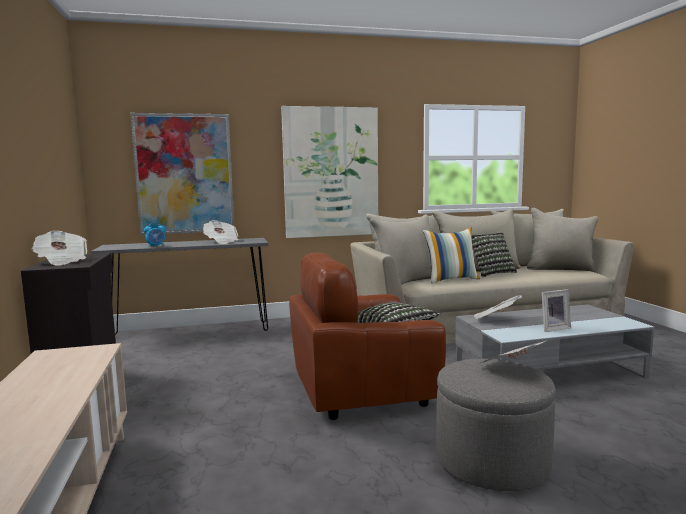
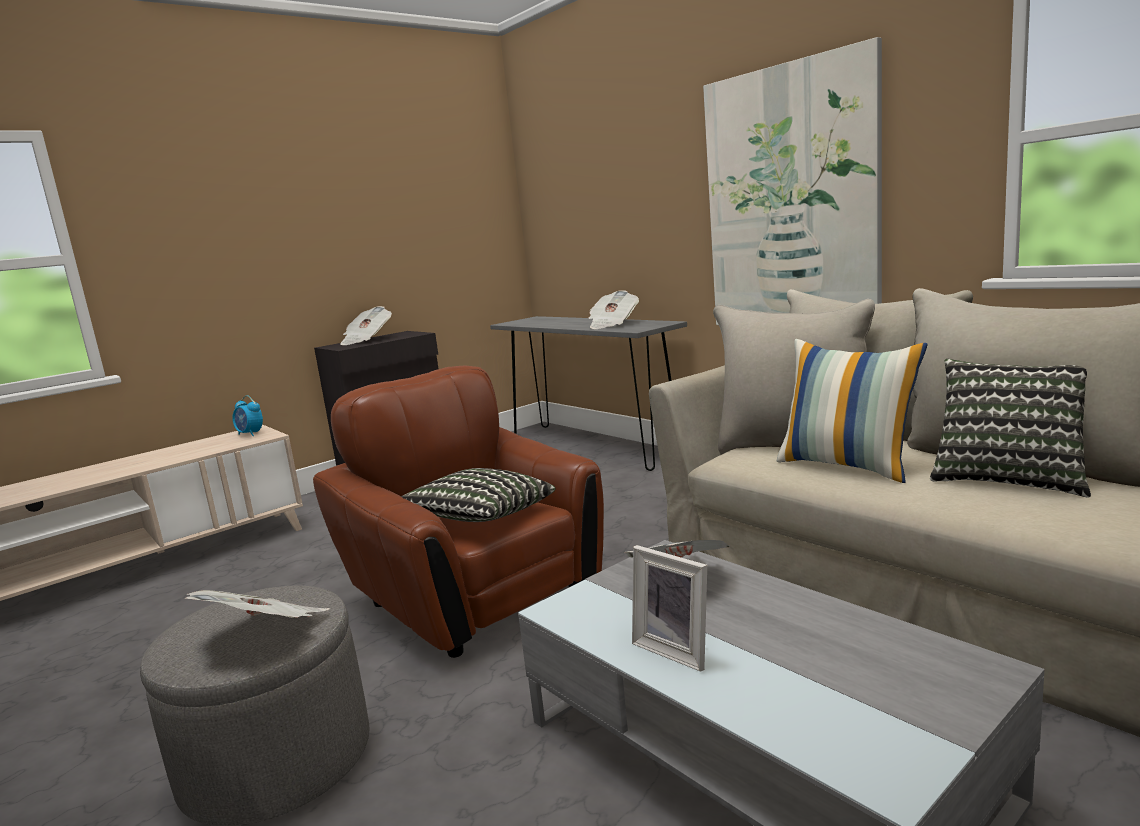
camera: 65 degrees right, 5 degrees up
picture [131,113,234,235] -> none
alarm clock [144,222,165,247] -> alarm clock moved to [232,395,263,436]

